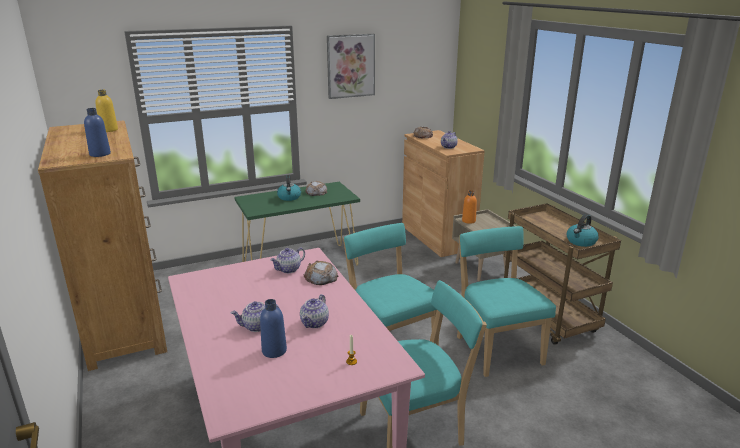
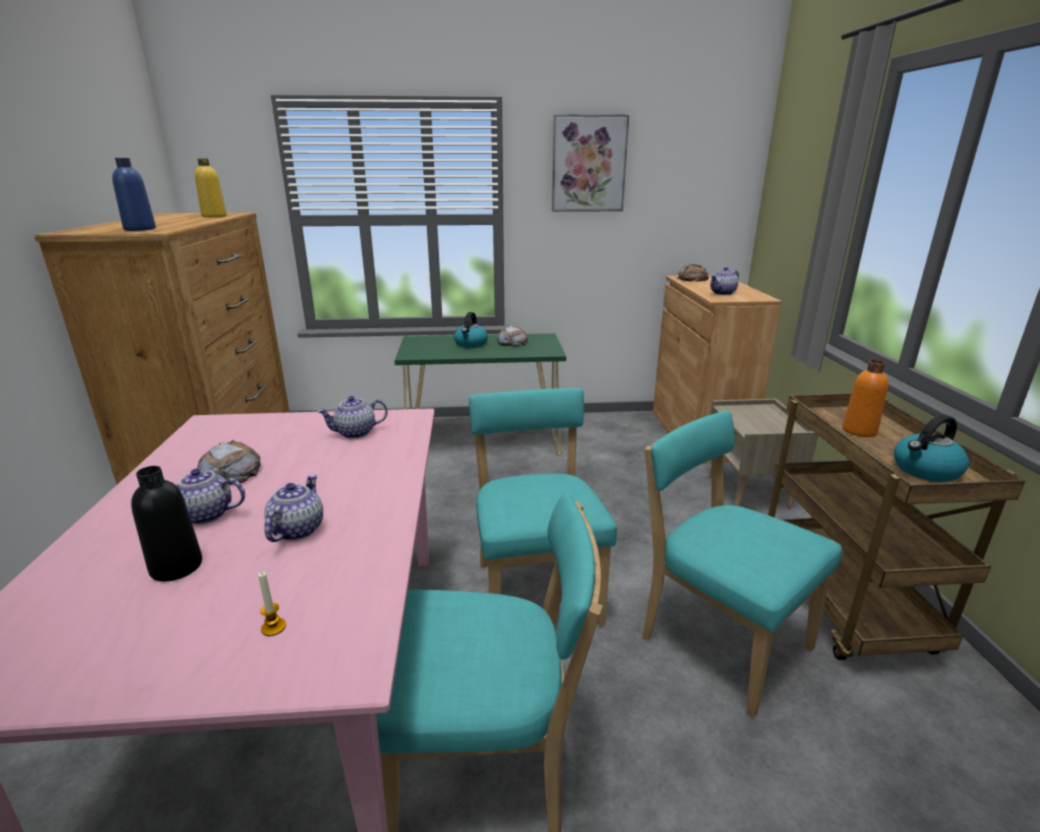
camera: 20 degrees right, 0 degrees up
blue bottle [260,299,287,358] -> black bottle [131,466,202,582]
teapot [300,294,329,328] -> teapot turned 150 degrees clockwise [264,474,323,542]
bread [304,260,339,285] -> bread moved to [196,440,261,485]
turquoise chair [457,226,556,377] -> turquoise chair turned 45 degrees counterclockwise [642,411,842,717]
orange bottle [462,190,477,224] -> orange bottle moved to [842,360,888,437]

